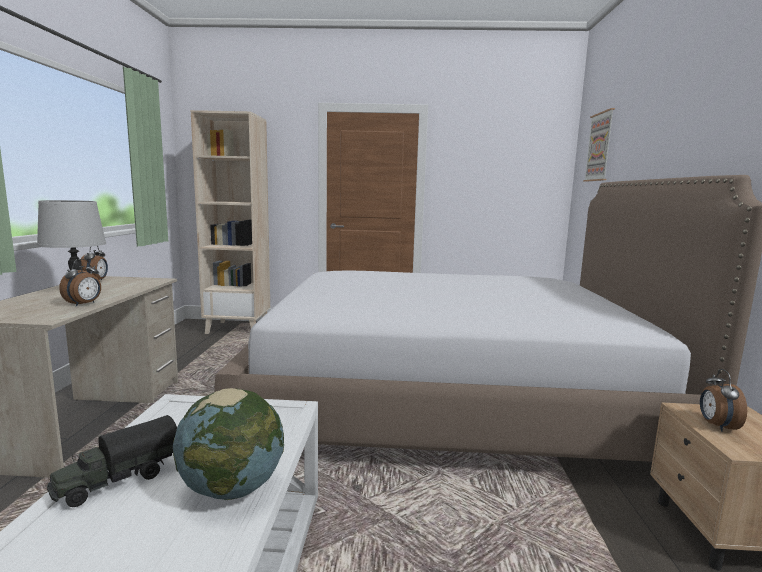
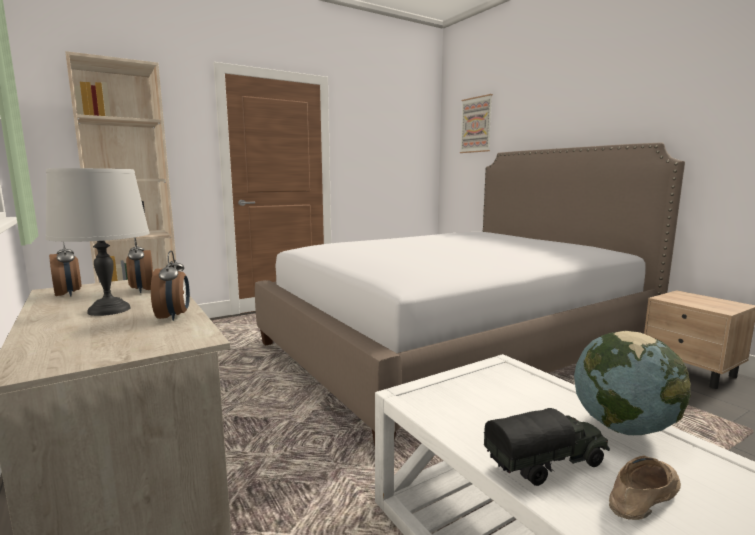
camera: 35 degrees left, 0 degrees up
toy truck [47,415,177,507] -> toy truck turned 120 degrees counterclockwise [483,408,610,486]
alarm clock [700,369,747,432] -> alarm clock moved to [126,237,153,293]
none -> beige shoe [609,455,681,520]

